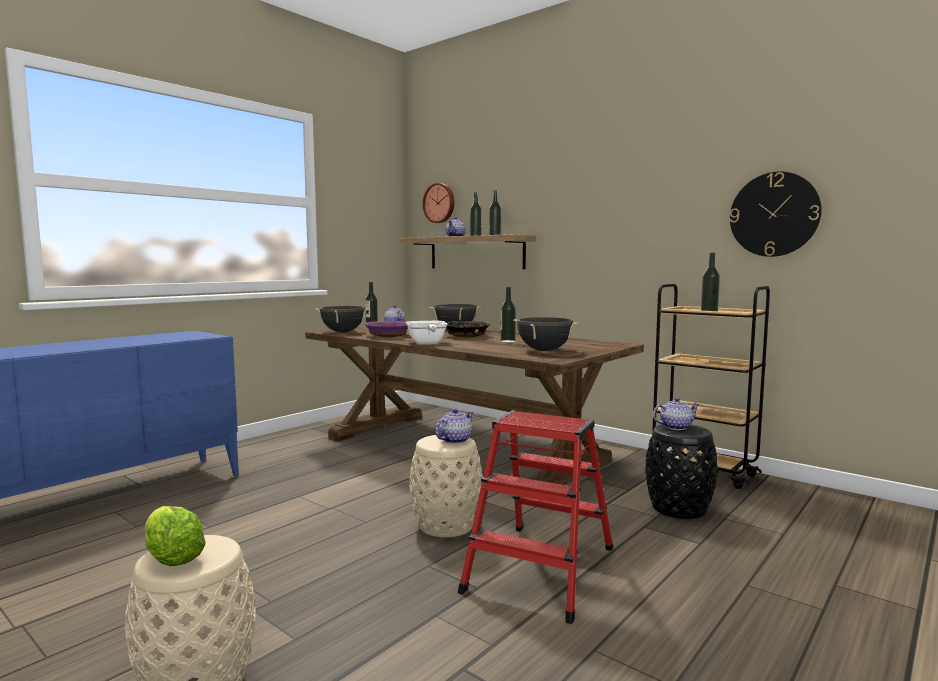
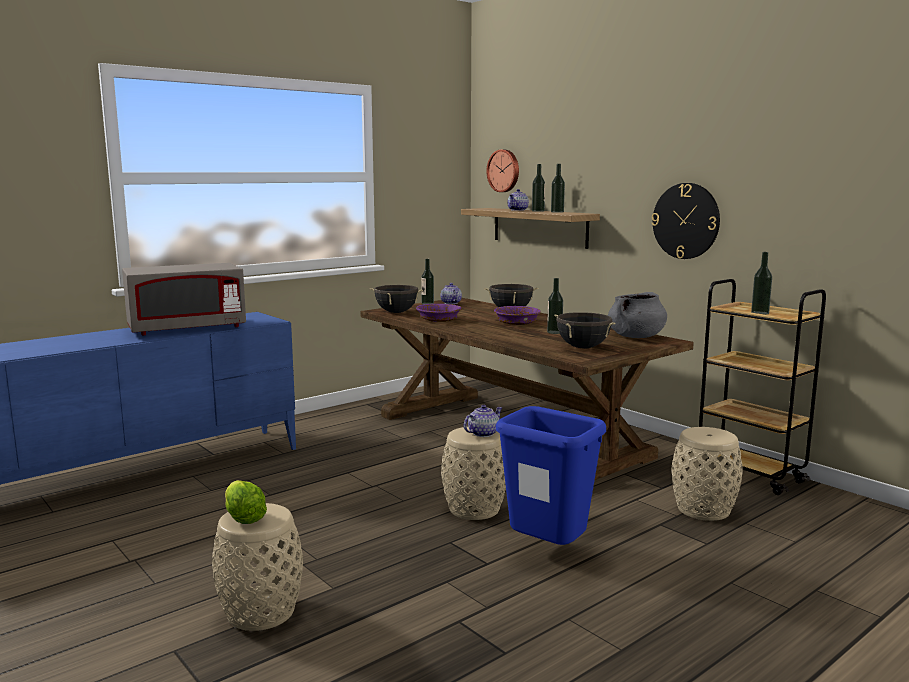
camera: 10 degrees right, 5 degrees up
frying pan [406,321,447,344] -> none
black bowl [446,321,490,337] -> purple bowl [494,306,541,325]
red step ladder [458,410,613,624] -> blue trash can [496,406,606,545]
black stool [645,424,718,519] -> beige stool [672,427,742,521]
teapot [653,397,700,430] -> none
wall clock [730,172,822,257] -> wall clock moved to [651,183,720,259]
none -> grey microwave [122,263,246,335]
none -> grey cooking pot [608,292,667,338]

